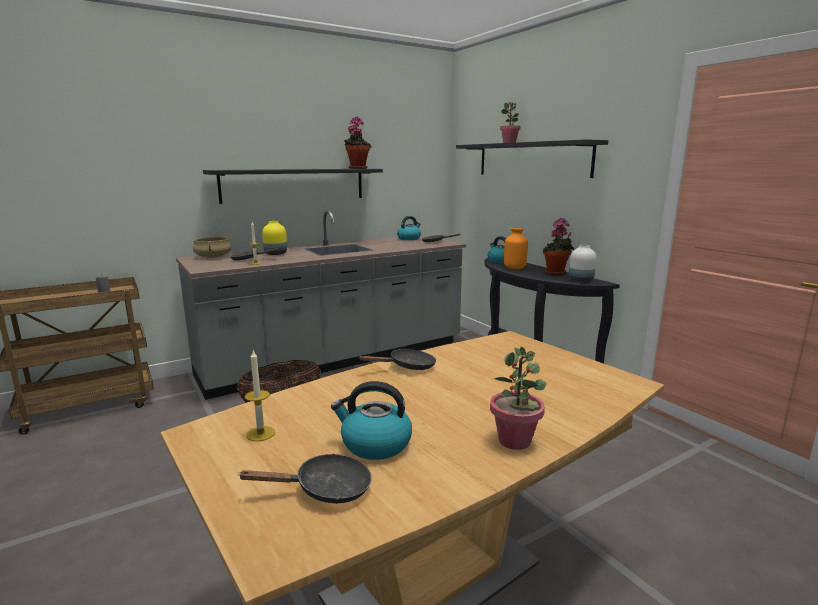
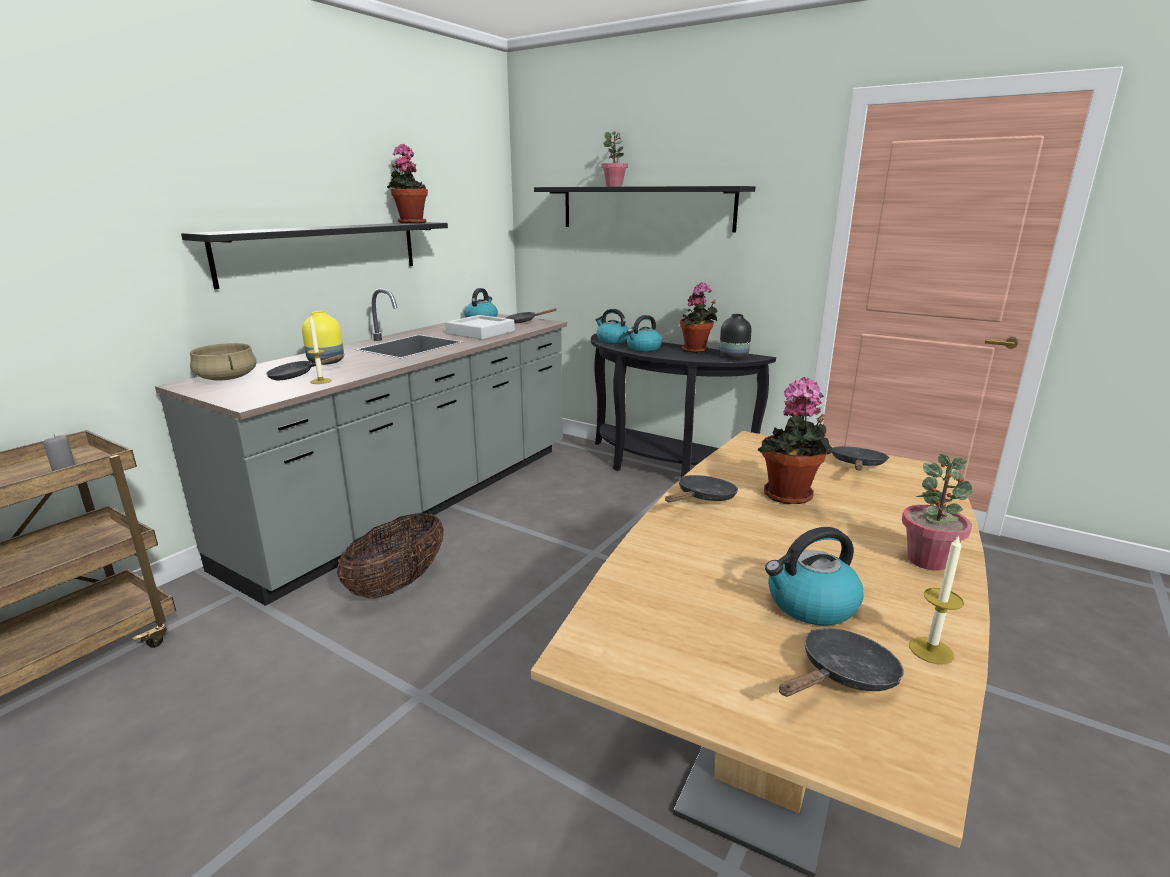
camera: 25 degrees left, 5 degrees up
candle [245,351,275,441] -> candle moved to [909,535,964,664]
orange vase [504,228,528,269] -> kettle [627,315,662,352]
white vase [569,245,597,282] -> black vase [720,314,752,359]
none -> grey tray [446,315,515,340]
none -> potted plant [758,377,833,504]
none -> black frying pan [832,446,889,471]

